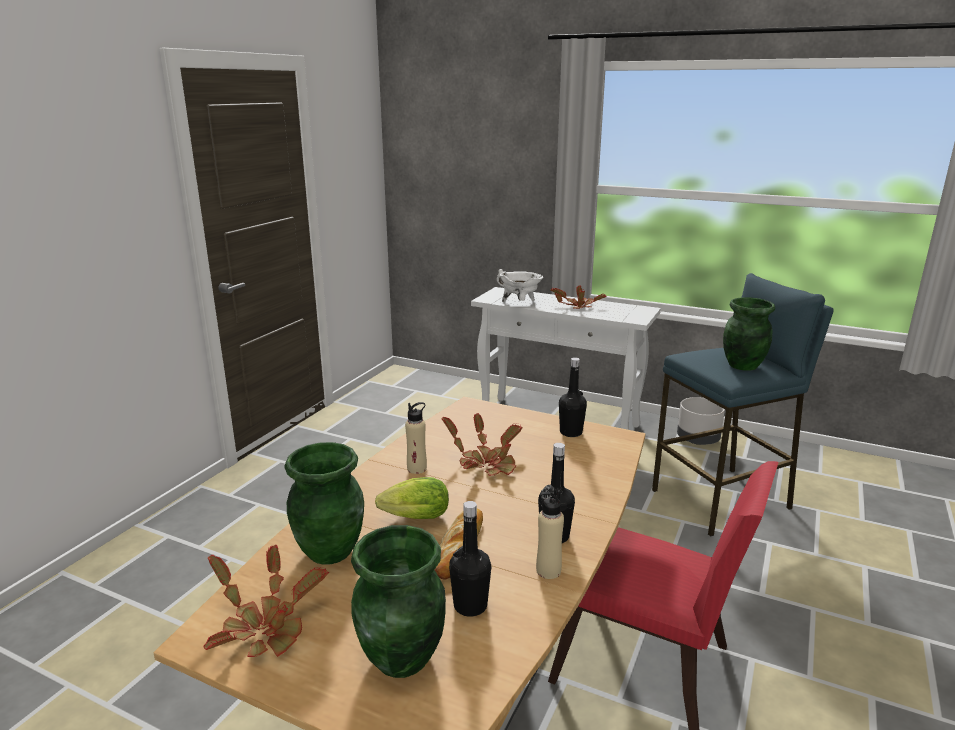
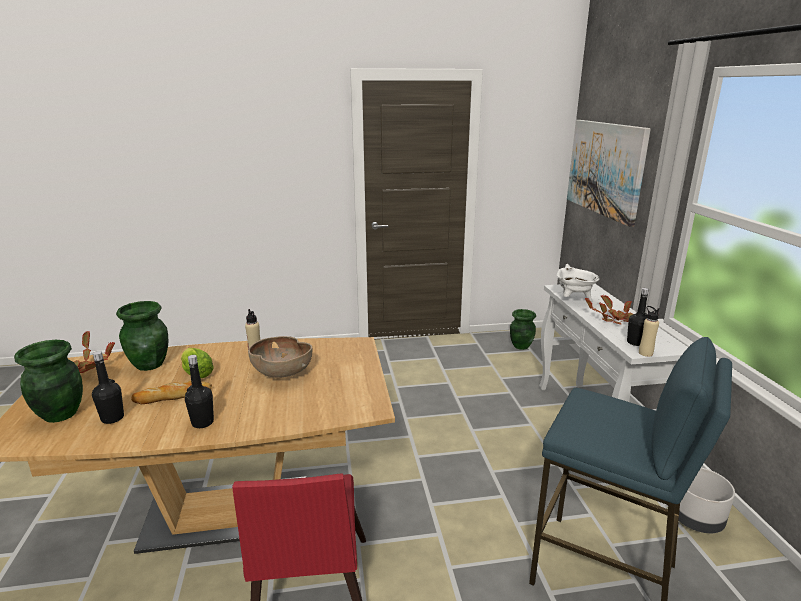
camera: 55 degrees right, 0 degrees up
potted plant [441,413,523,476] -> brown bowl [248,336,312,378]
beige bottle [536,490,564,579] -> beige bottle moved to [639,306,659,357]
black bottle [559,357,587,437] -> black bottle moved to [627,288,649,346]
green vase [723,297,775,371] -> green vase moved to [510,309,536,350]
none -> picture [567,120,651,227]

